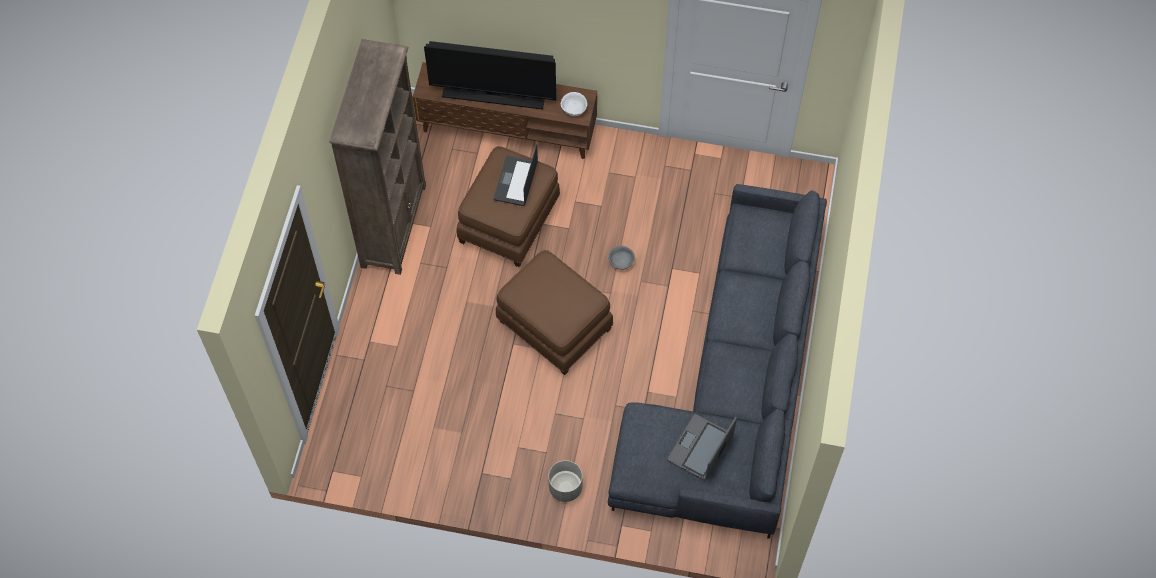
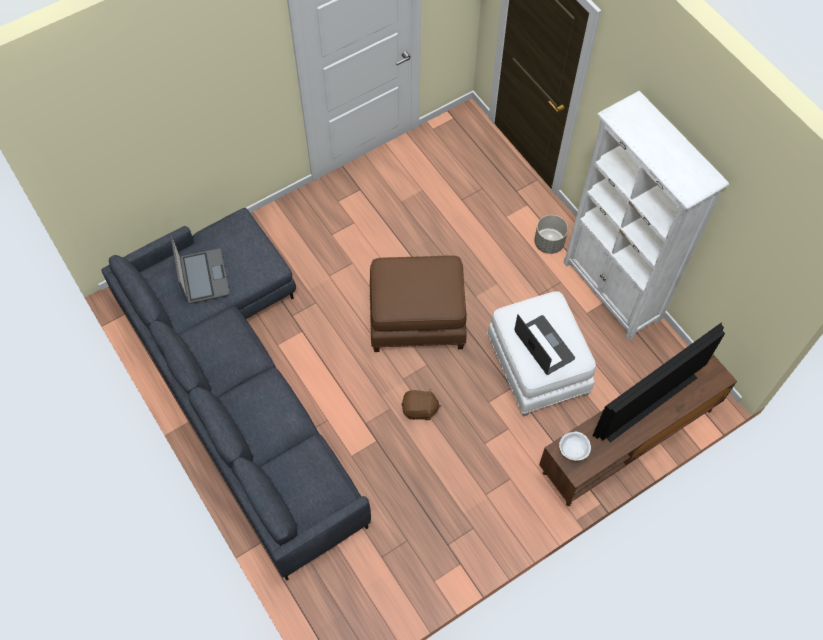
camera: 135 degrees right, 0 degrees up
brown bookcase [329,39,426,275] -> white bookcase [563,91,729,340]
brown ottoman [457,146,560,267] -> white ottoman [487,291,596,417]
grey planter [548,460,583,502] -> grey planter moved to [534,215,568,254]
grey bowl [608,246,635,270] -> brown plush toy [401,388,441,420]

